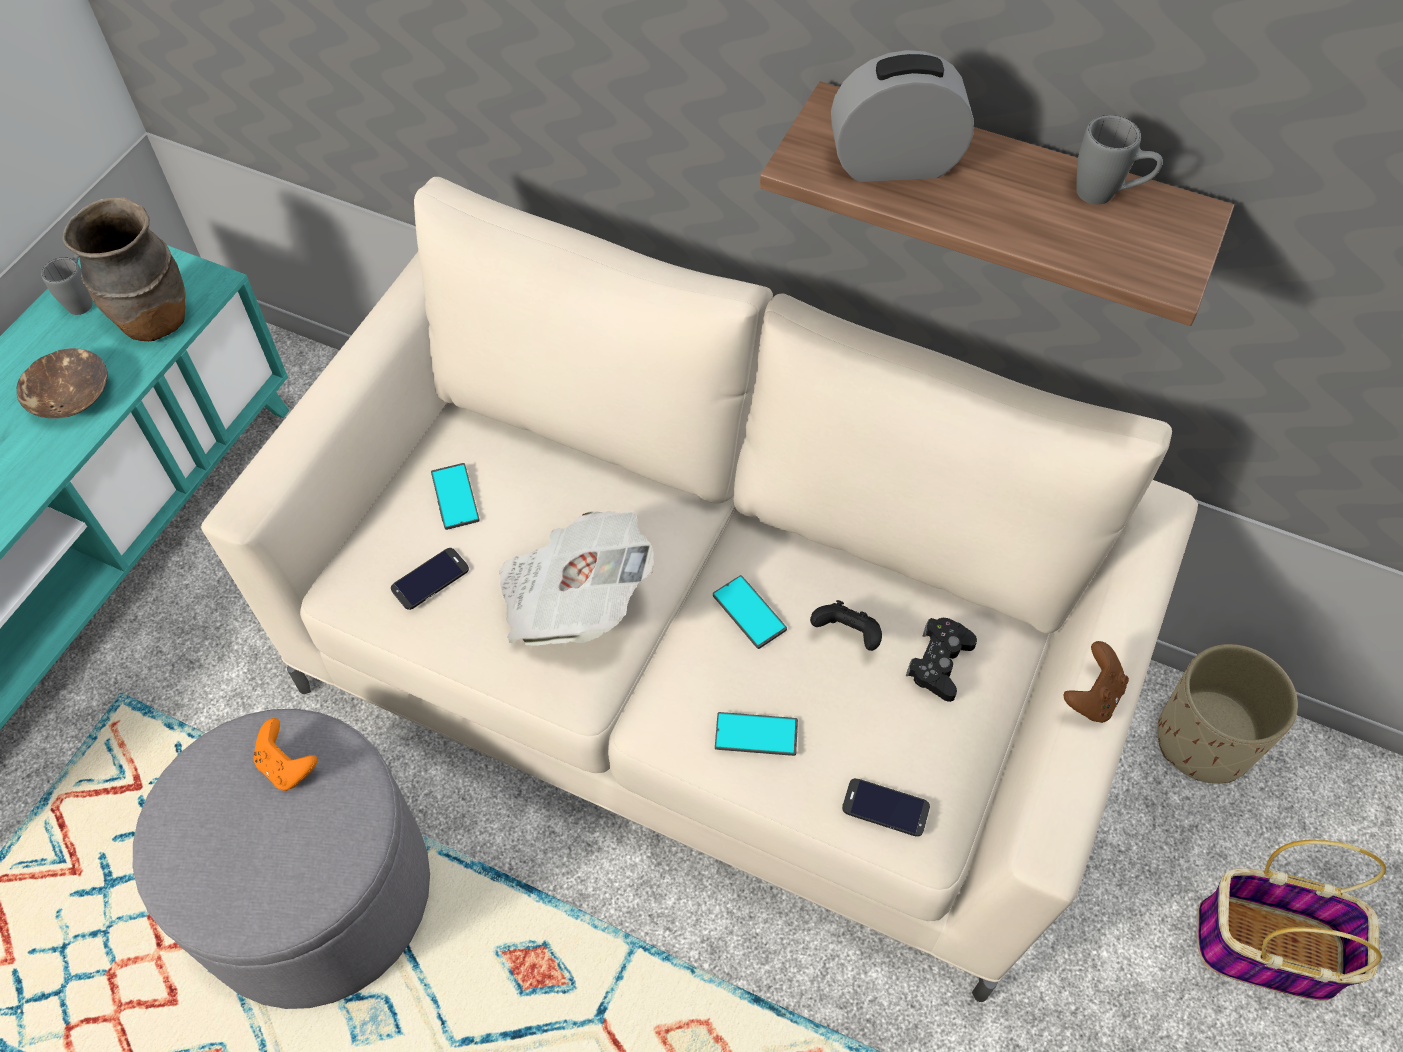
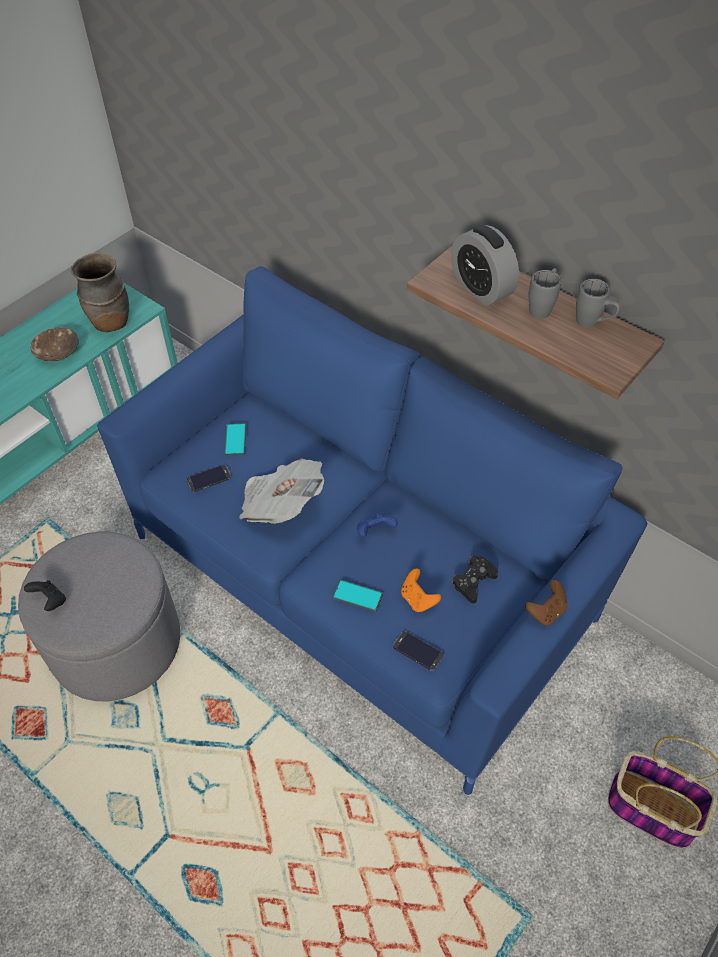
camera: 15 degrees right, 5 degrees down
grey mug [41,254,93,315] -> grey mug moved to [529,268,561,319]
beige sofa [201,177,1198,1002] -> blue sofa [97,266,647,795]
orange game controller [254,718,317,791] -> orange game controller moved to [401,569,441,612]
phone [713,575,787,649] -> blue game controller [357,514,398,537]
black game controller [810,600,882,651] -> black game controller moved to [24,580,66,611]
alarm clock [831,50,974,182] -> alarm clock turned 135 degrees counterclockwise [451,225,519,306]
beige planter [1157,644,1298,784] -> none

